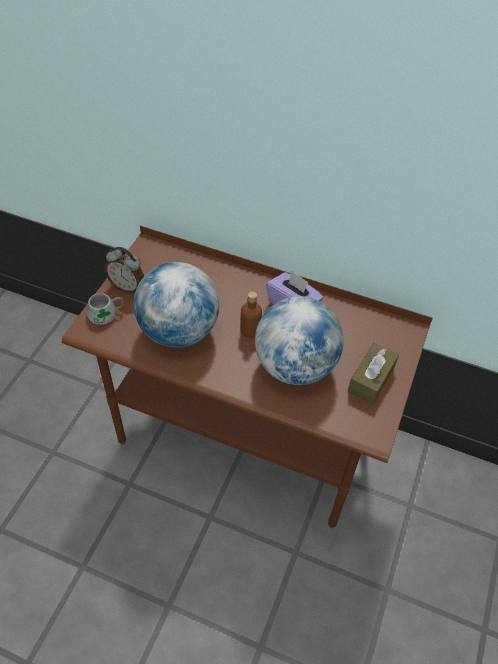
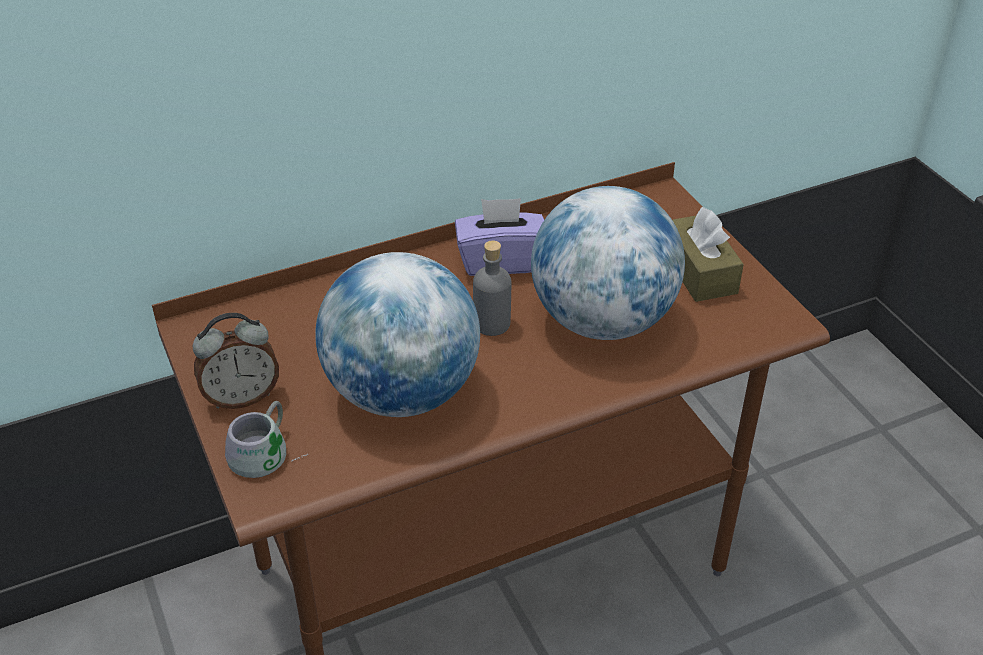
camera: 45 degrees left, 10 degrees down
brown bottle [240,291,262,338] -> grey bottle [473,241,511,336]

